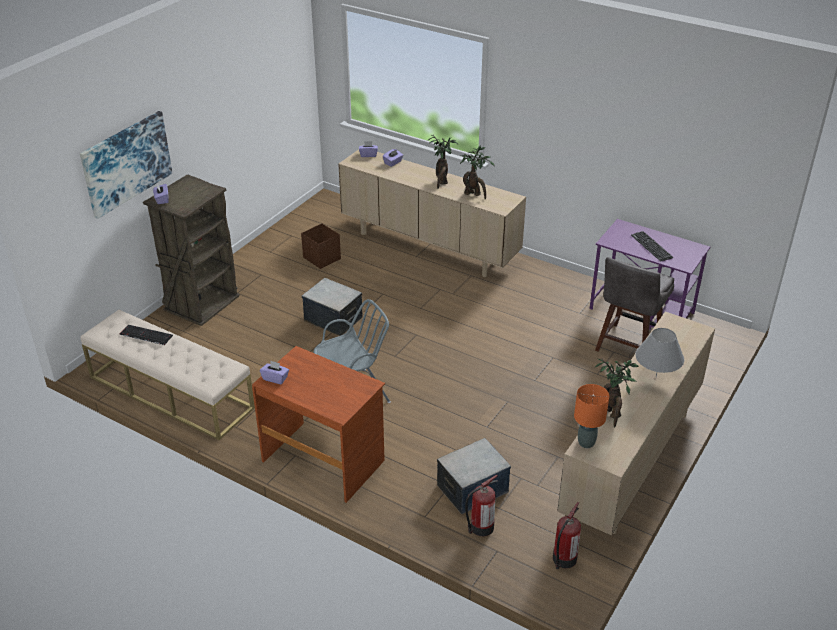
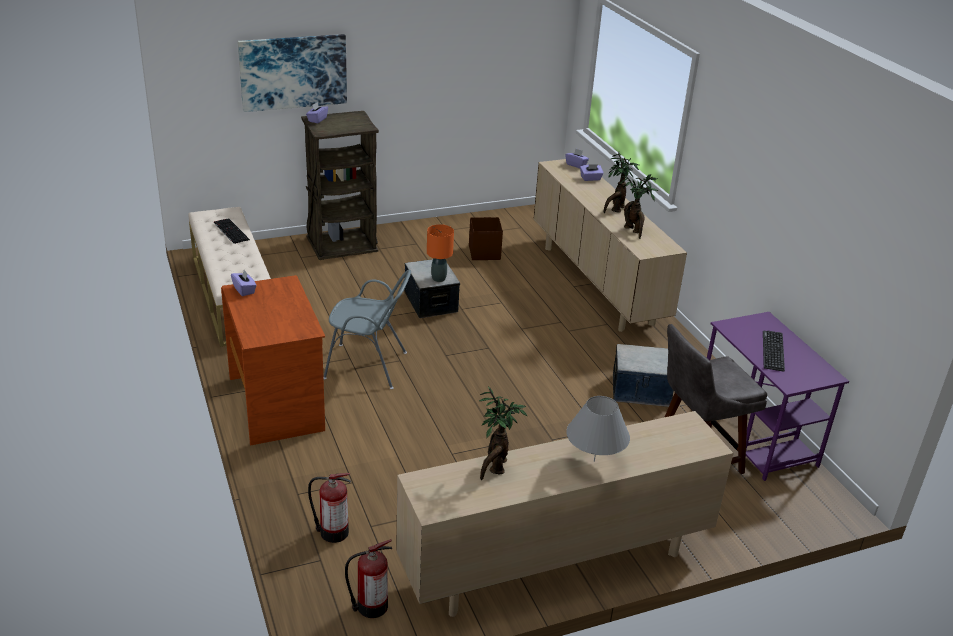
camera: 35 degrees right, 5 degrees down
storage box [437,438,511,514] -> storage box moved to [613,344,674,407]
orange table lamp [574,384,610,448] -> orange table lamp moved to [427,224,454,282]

